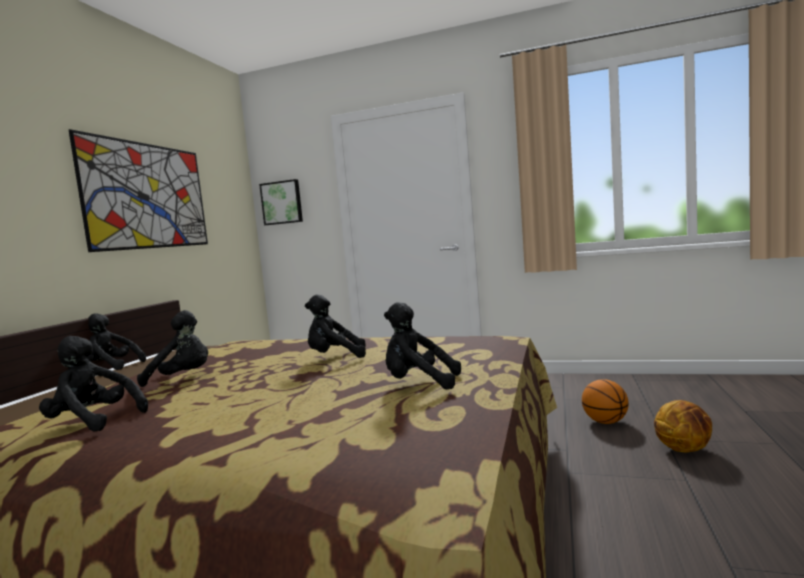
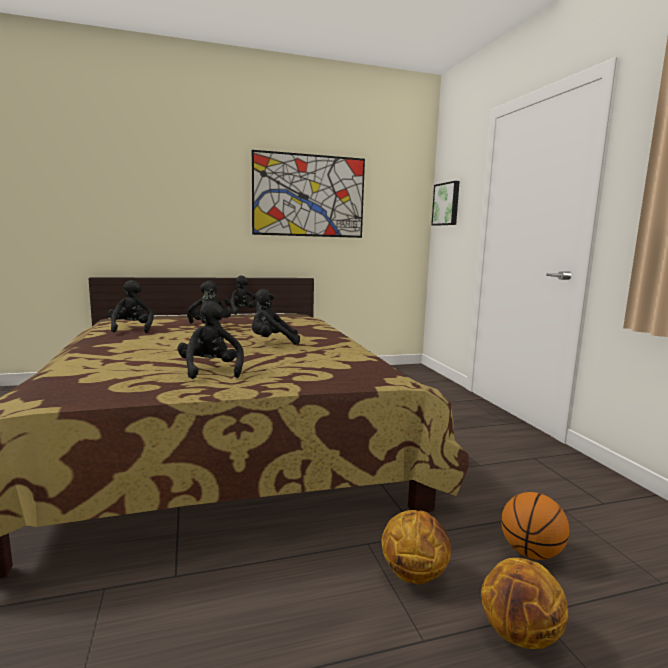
camera: 55 degrees right, 5 degrees up
black plush toy [305,294,366,358] -> black plush toy turned 60 degrees counterclockwise [252,289,300,345]
none -> basketball [381,510,451,584]

